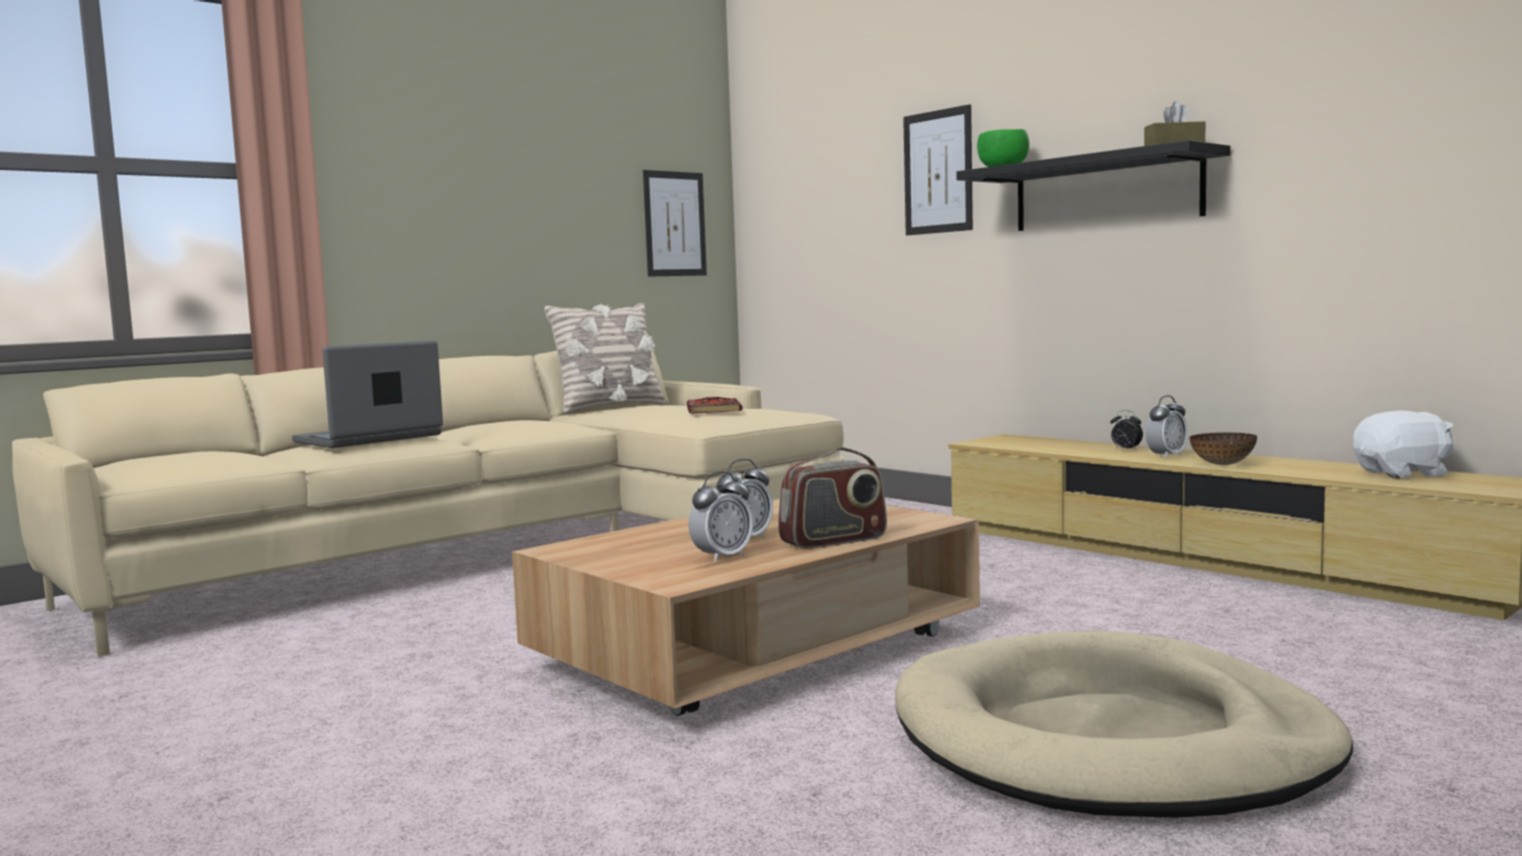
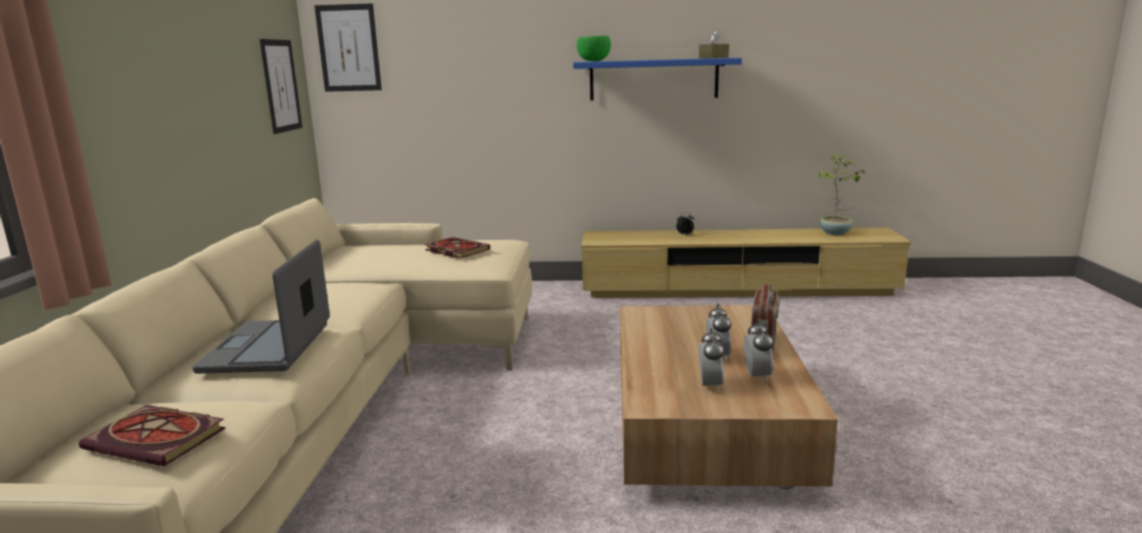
camera: 45 degrees left, 10 degrees up
beige pillow [544,303,665,414] -> none
beige dog bed [895,631,1353,818] -> none
picture [903,104,973,235] -> picture moved to [314,3,382,92]
black shelf [956,140,1231,231] -> blue shelf [573,58,742,101]
alarm clock [1145,395,1188,459] -> alarm clock moved to [699,328,724,392]
bowl [1189,432,1257,465] -> none
white plush toy [1353,410,1453,479] -> potted plant [818,154,865,235]
none -> book [79,405,225,466]

